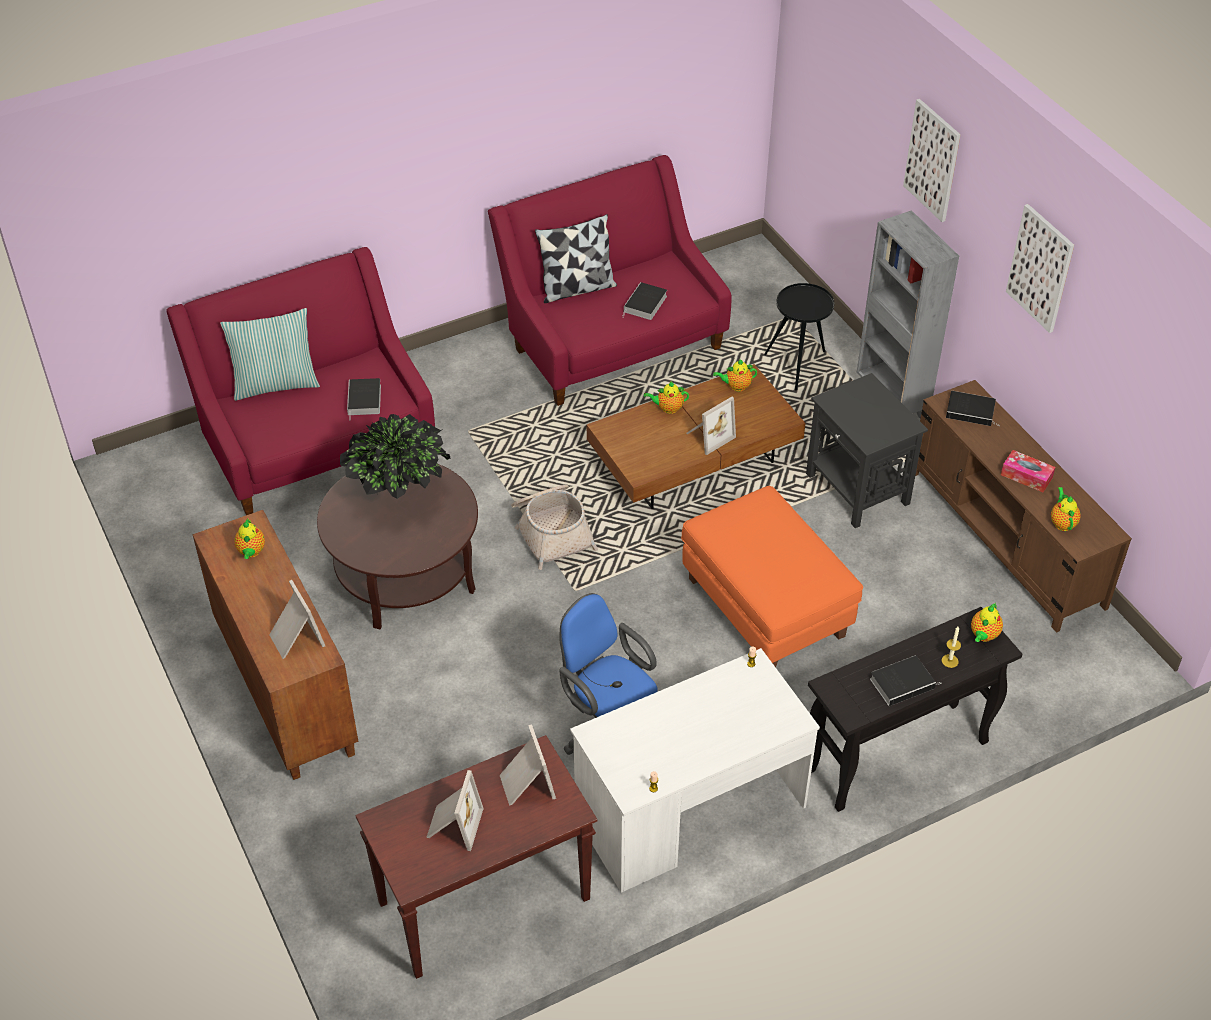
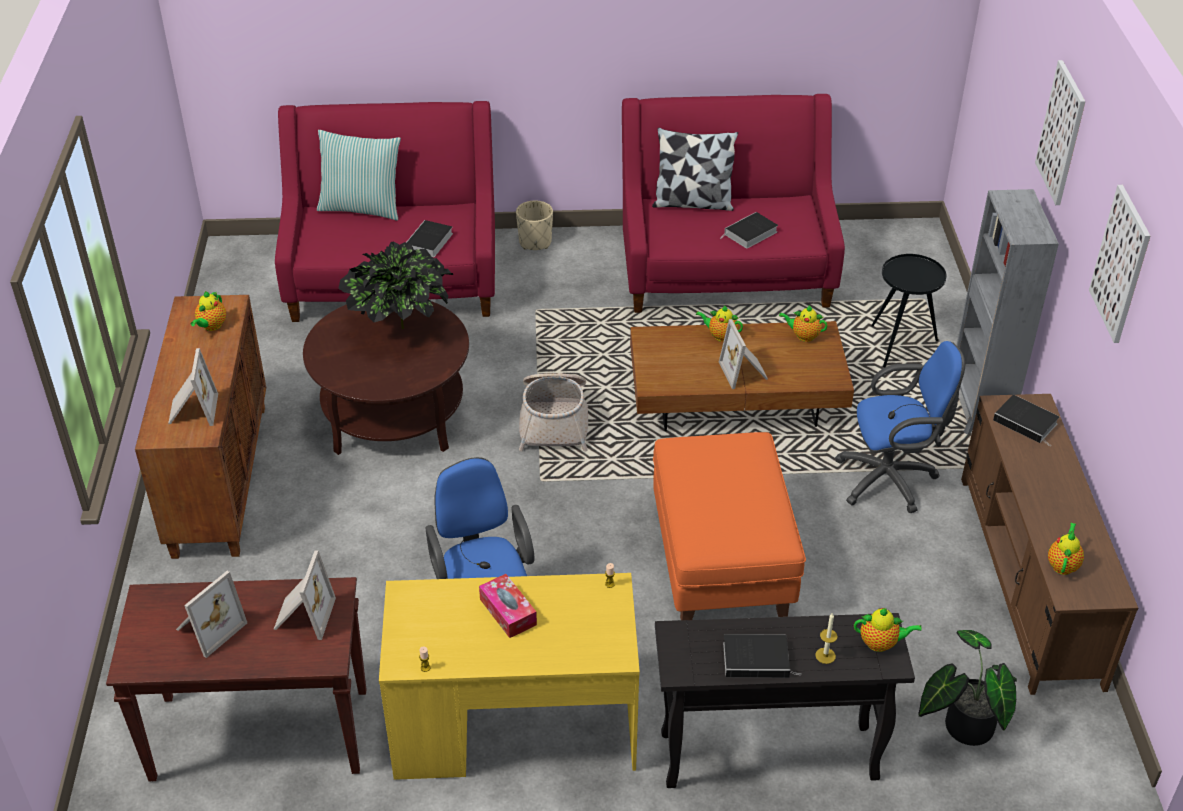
camera: 25 degrees right, 5 degrees down
white desk [570,648,820,893] -> yellow desk [379,573,640,780]
picture frame [686,397,736,455] -> picture frame turned 90 degrees clockwise [719,319,768,389]
black side table [806,373,928,528] -> blue office chair [835,341,965,513]
teapot [971,602,1003,642] -> teapot turned 135 degrees counterclockwise [854,608,922,652]
tissue box [1001,450,1055,492] -> tissue box moved to [479,574,537,638]
none -> beige planter [516,201,553,250]
none -> potted plant [918,630,1017,746]

